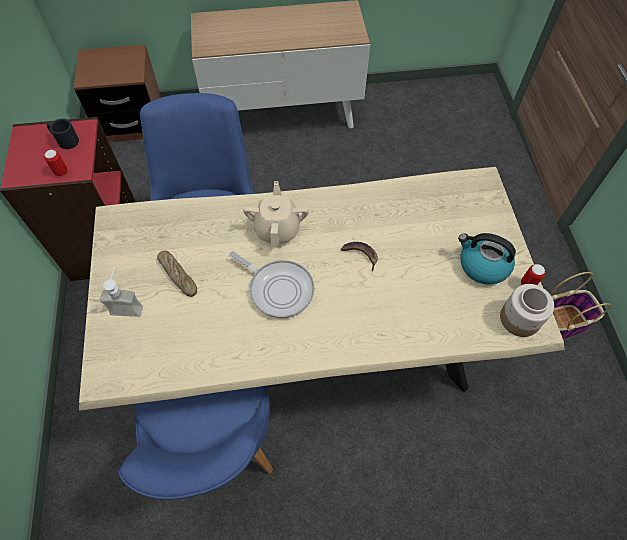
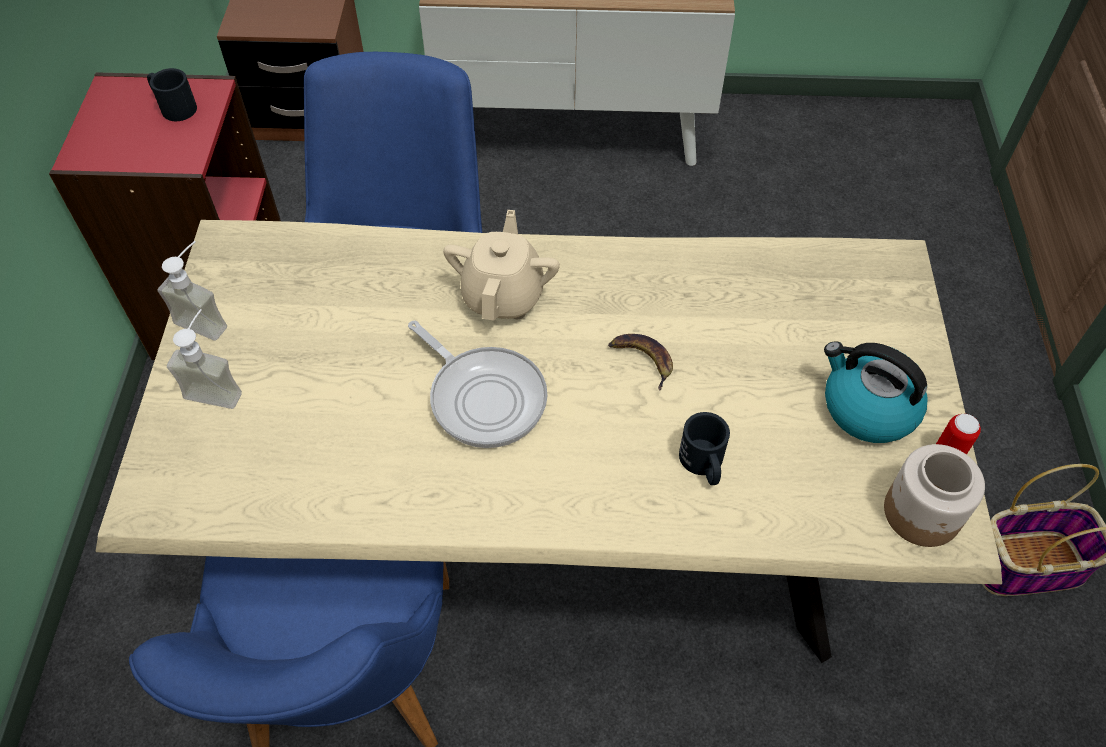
camera: 10 degrees right, 5 degrees down
can [44,150,68,176] -> none
bread [157,251,197,297] -> none
none -> soap dispenser [157,241,227,341]
none -> black mug [679,412,730,485]

